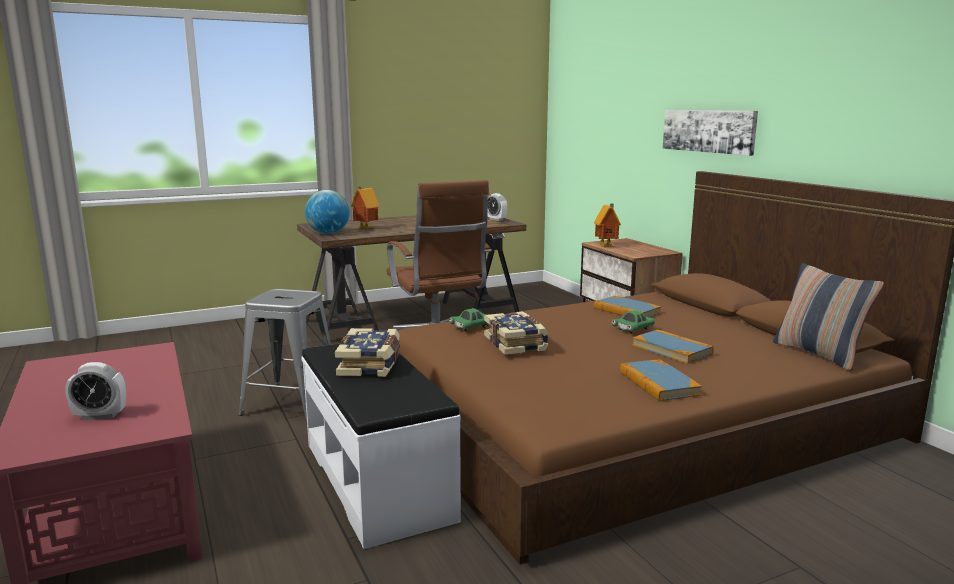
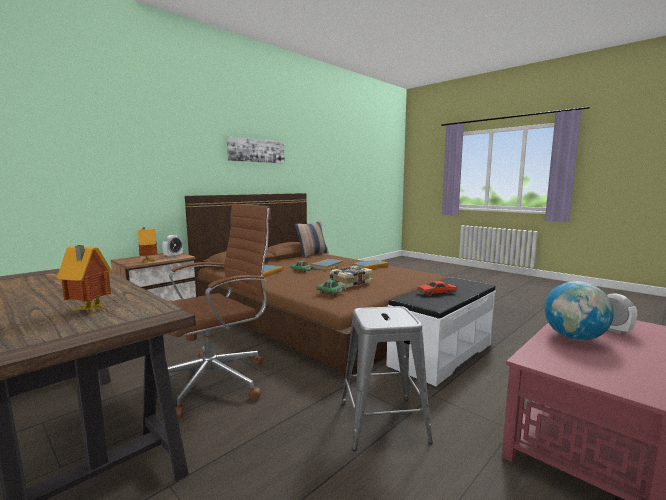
camera: 110 degrees left, 5 degrees down
globe [305,190,350,234] -> globe moved to [544,281,614,340]
book [335,328,400,377] -> red toy car [417,281,458,296]
alarm clock [487,193,507,221] -> alarm clock moved to [162,235,183,258]
picture [662,110,758,156] -> picture moved to [227,136,285,163]

